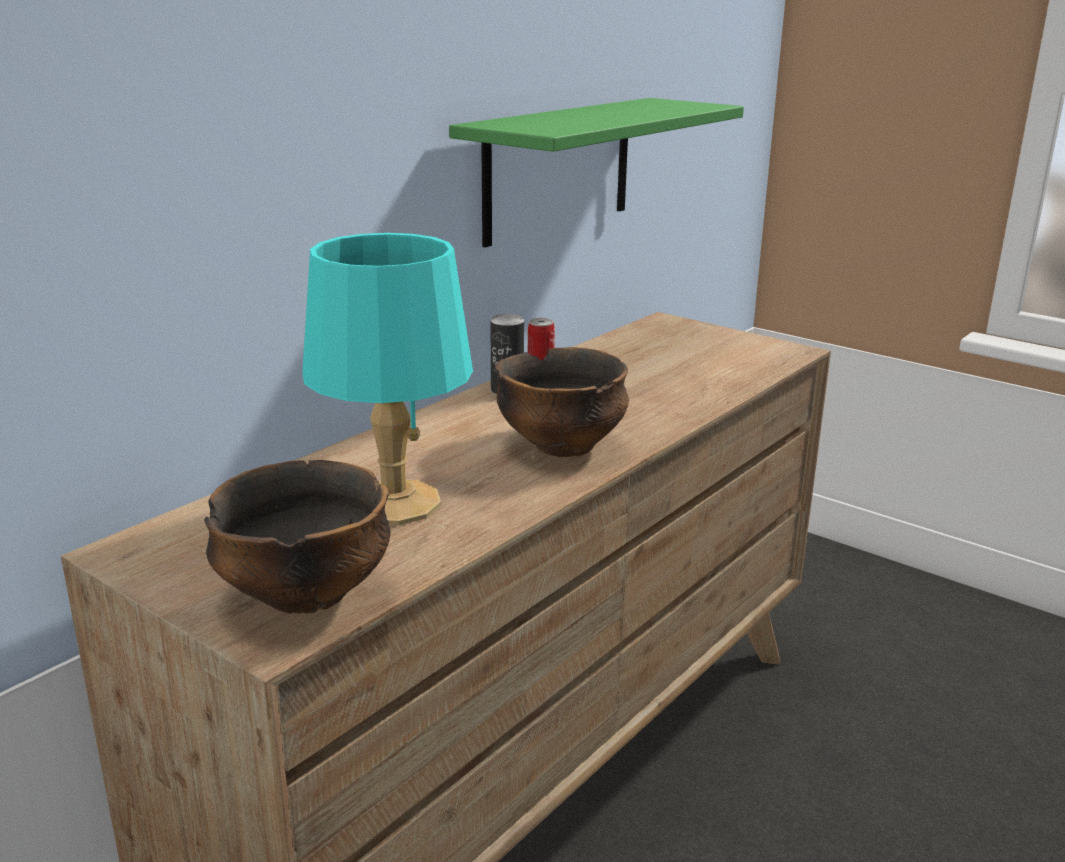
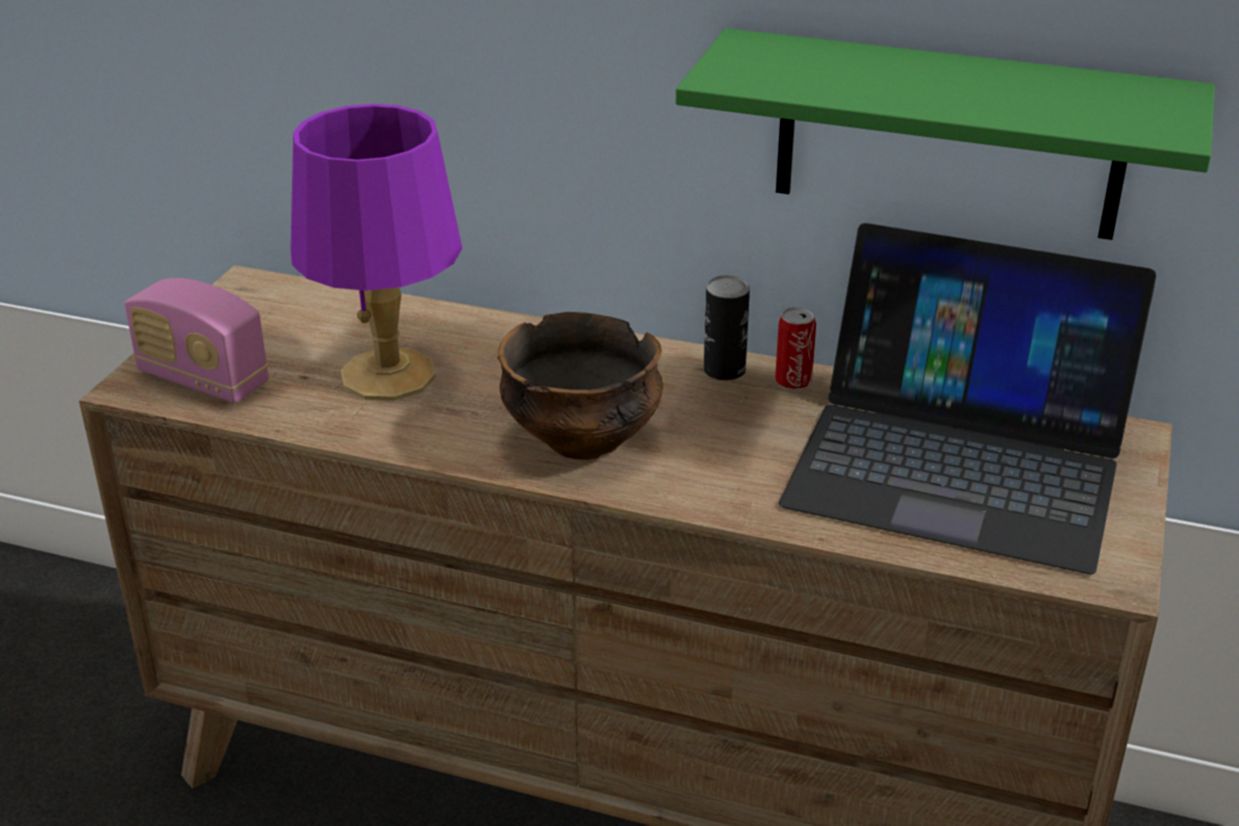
camera: 70 degrees right, 10 degrees up
bowl [204,460,391,614] -> radio [124,278,269,403]
turquoise table lamp [302,233,473,525] -> purple table lamp [291,104,462,401]
none -> laptop [779,223,1156,574]

